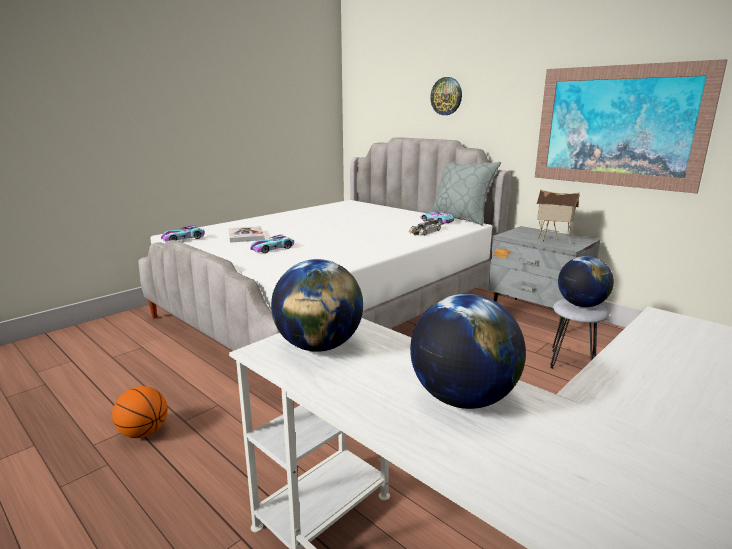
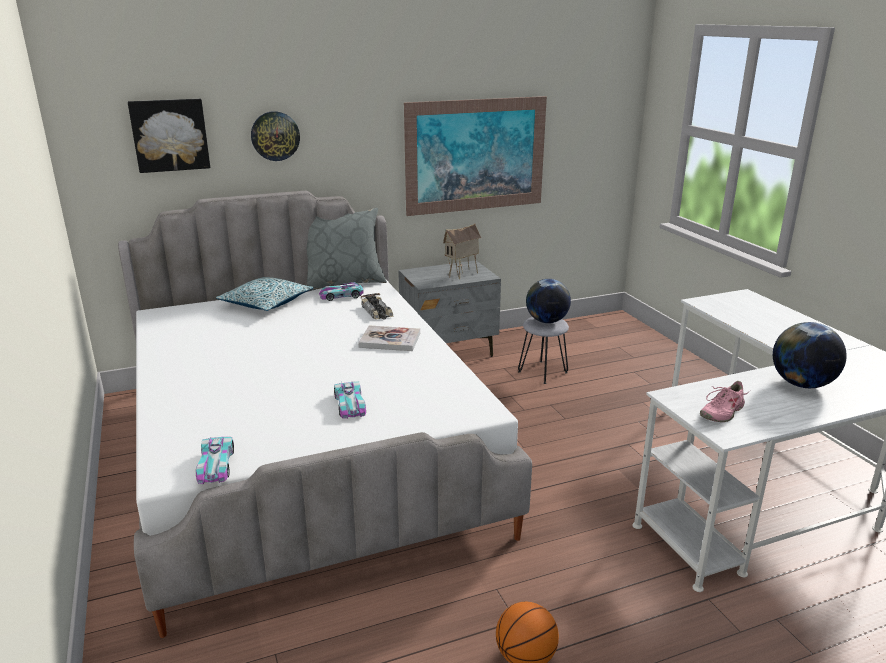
camera: 65 degrees left, 5 degrees up
book [229,226,265,243] -> book moved to [358,325,420,351]
globe [271,259,363,352] -> pink shoe [700,381,751,422]
none -> picture [128,99,210,173]
none -> pillow [216,277,313,311]

